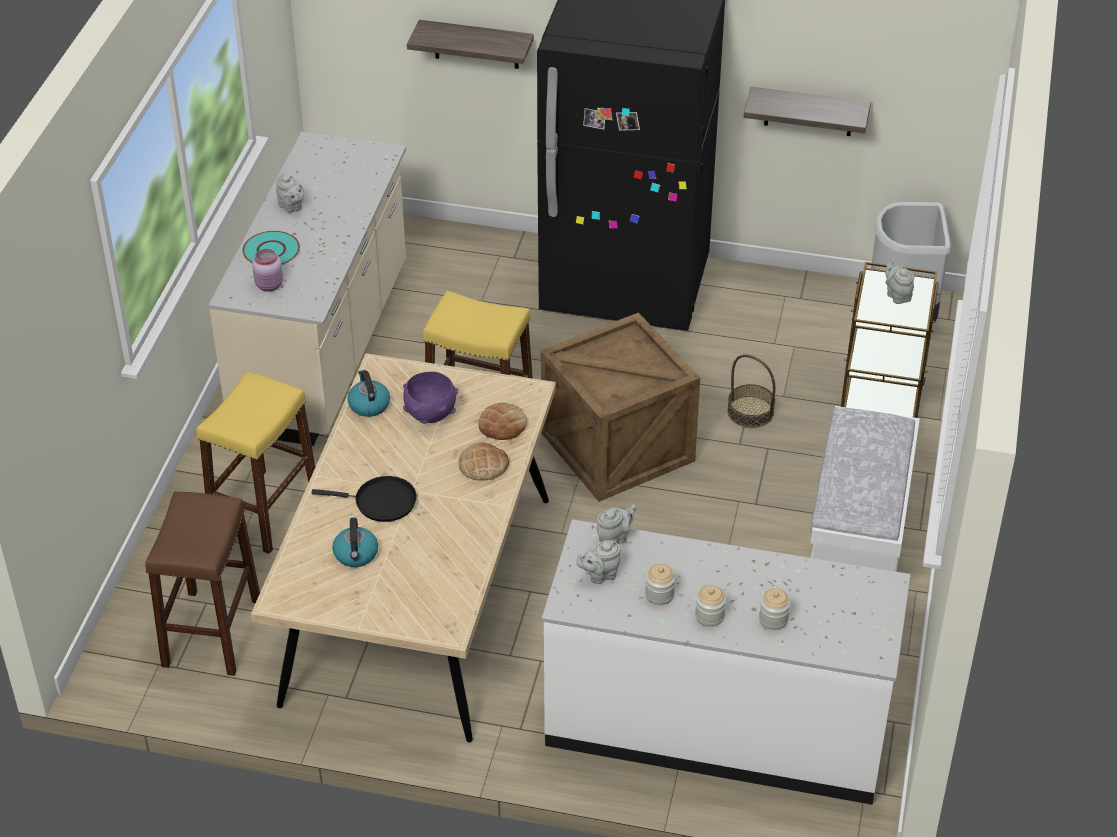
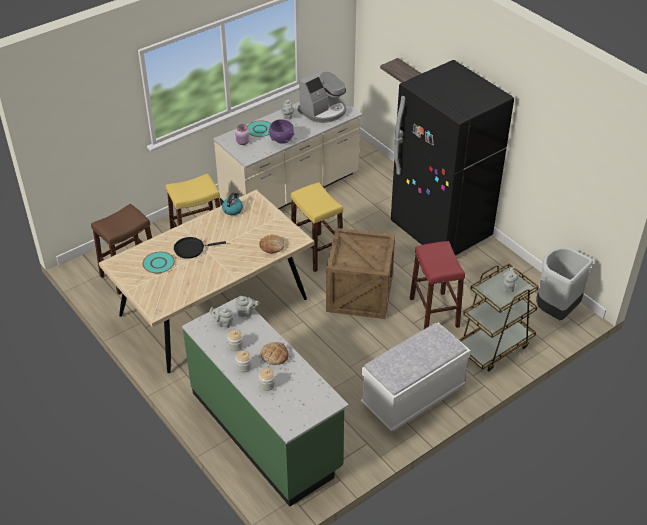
camera: 40 degrees right, 0 degrees up
black frying pan [312,476,417,522] -> black frying pan turned 120 degrees clockwise [174,237,226,259]
kettle [332,518,378,567] -> turquoise plate [143,252,175,273]
purple bowl [403,372,458,424] -> purple bowl moved to [268,119,294,144]
bread [459,442,509,480] -> bread moved to [261,342,289,365]
white counter [542,519,911,805] -> green counter [182,296,349,507]
basket [727,354,775,428] -> red stool [410,241,465,329]
shelf [744,87,871,136] -> none
none -> coffee machine [298,67,347,123]

